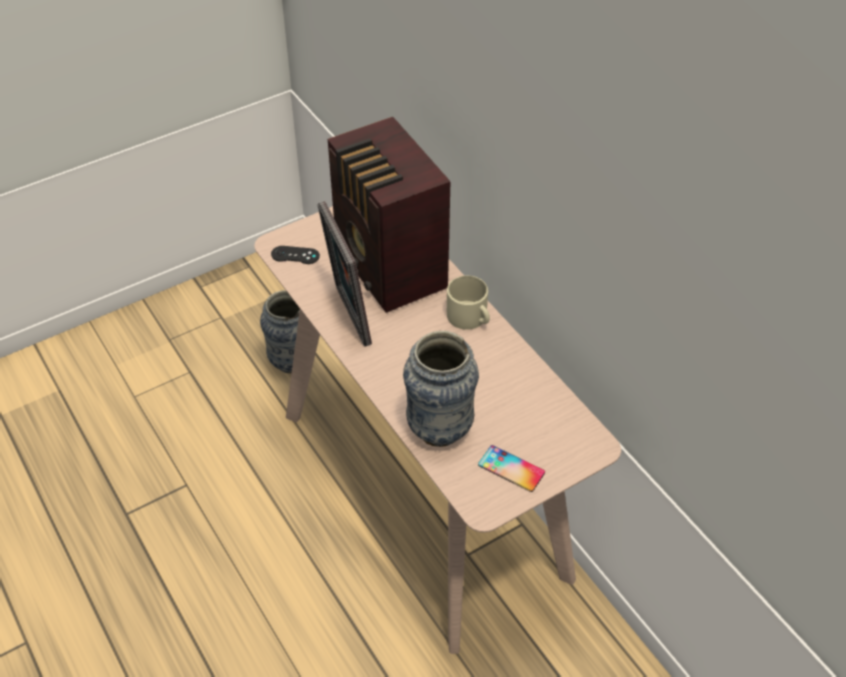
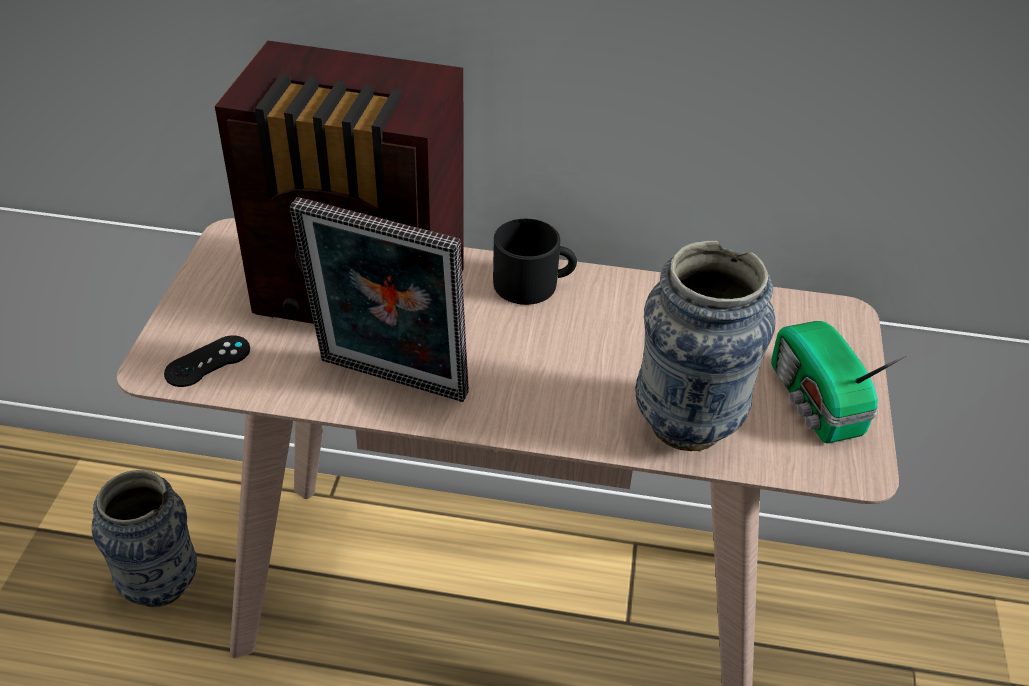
camera: 50 degrees left, 5 degrees down
beige mug [447,275,490,330] -> black mug [493,219,577,305]
phone [478,445,545,492] -> radio [771,321,907,443]

